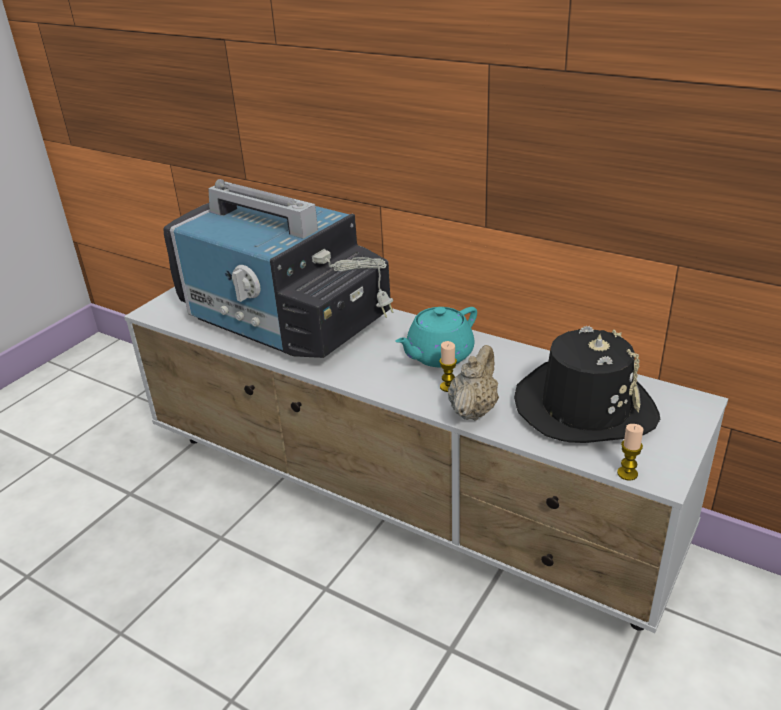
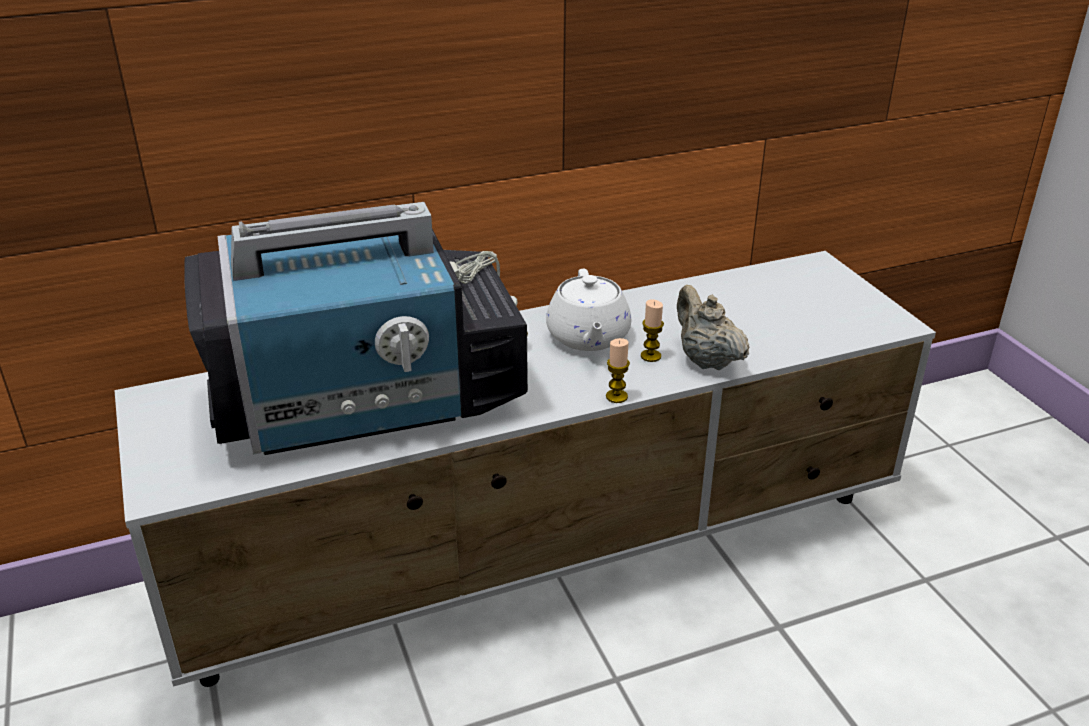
camera: 55 degrees left, 0 degrees up
turquoise teapot [395,307,477,367] -> white teapot [546,269,631,351]
black hat [514,326,660,443] -> none
candle [617,424,644,481] -> candle moved to [606,338,630,403]

